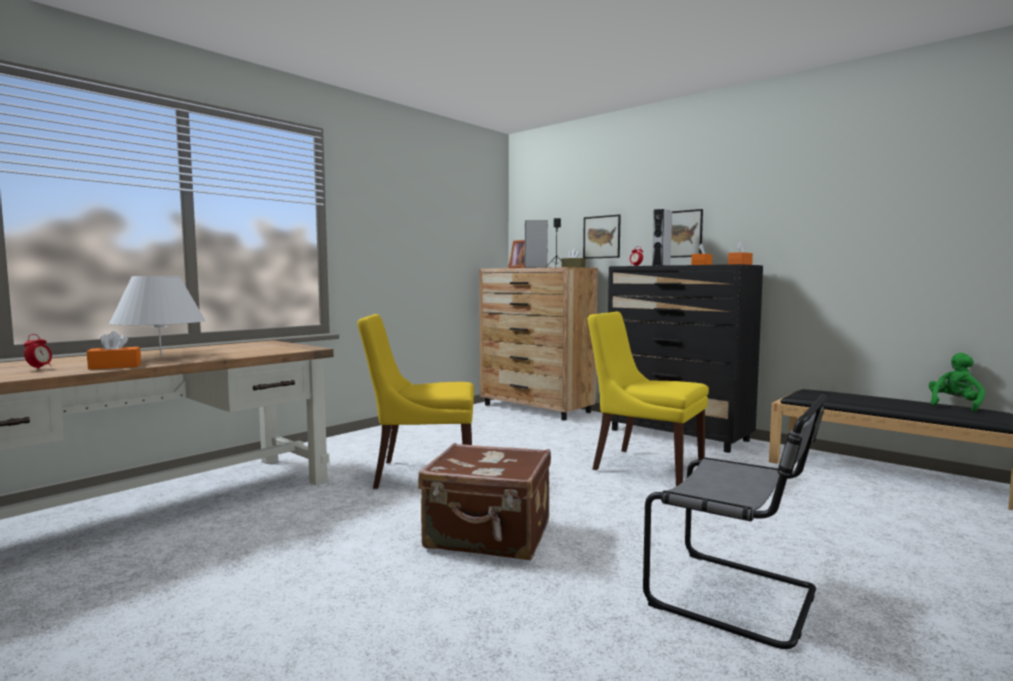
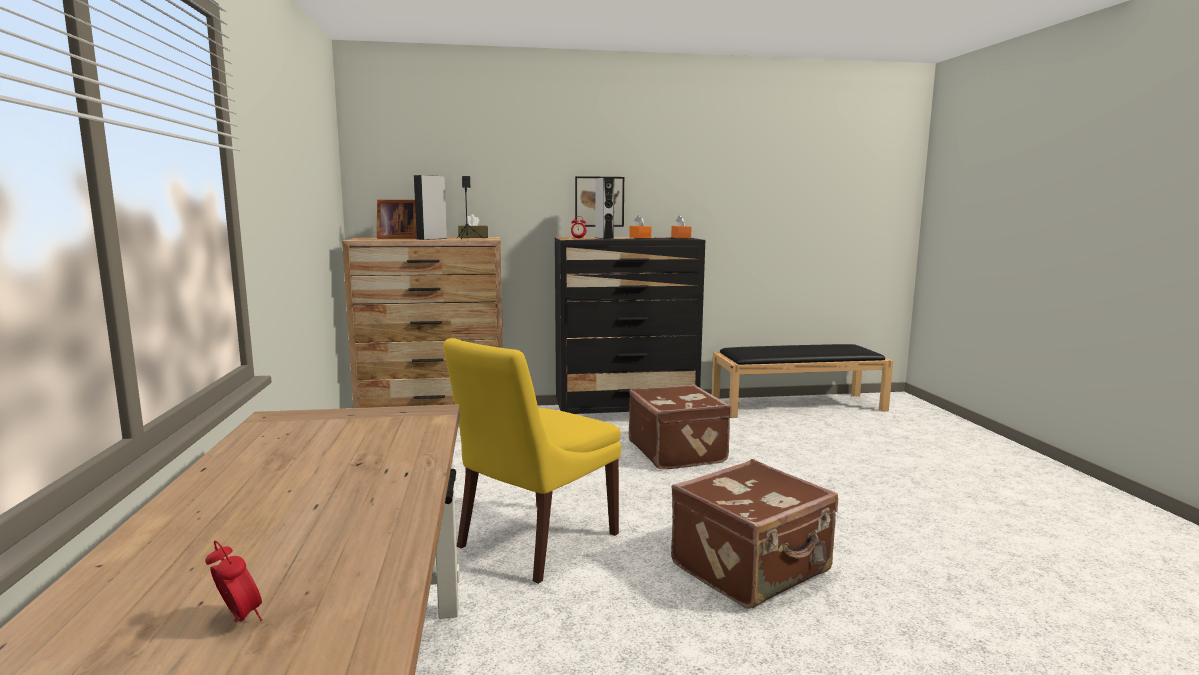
camera: 50 degrees left, 5 degrees up
orange tissue box [87,331,141,370] -> none
white table lamp [109,276,206,357] -> none
picture [583,215,621,259] -> none
yellow chair [588,312,709,486] -> brown suitcase [629,384,732,469]
grey chair [643,394,827,649] -> none
green plush toy [929,353,985,412] -> none

